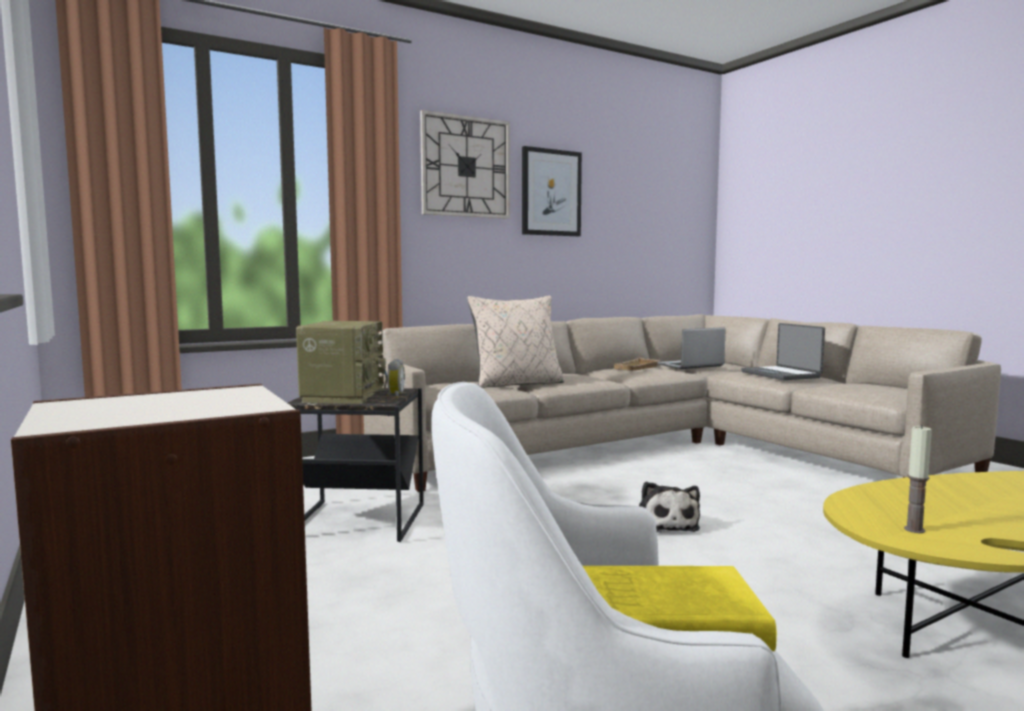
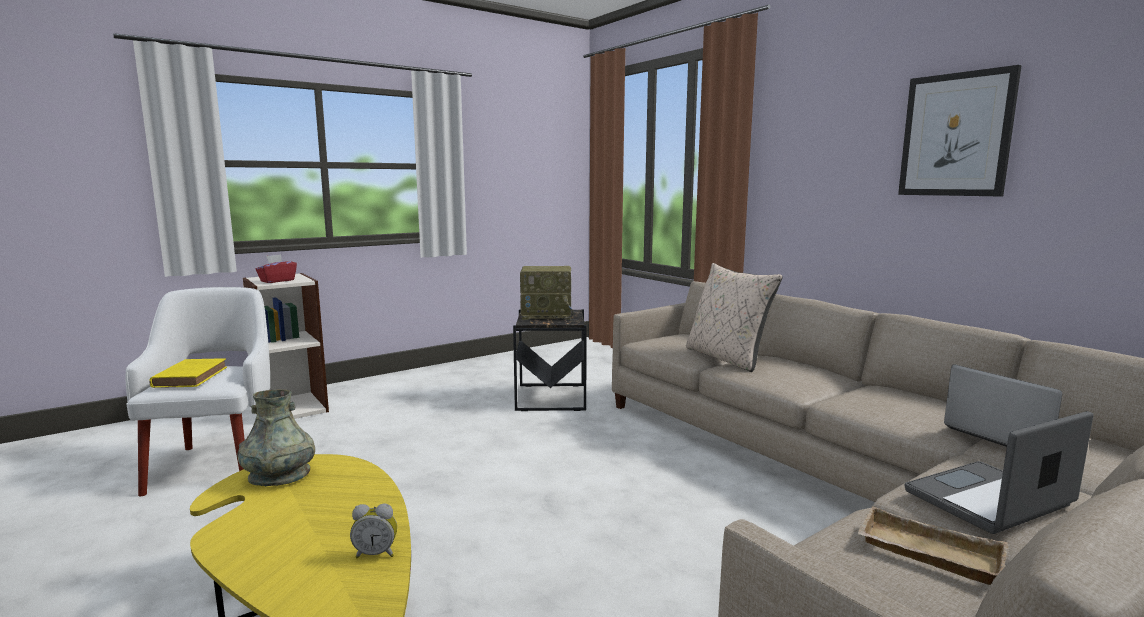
camera: 85 degrees right, 5 degrees up
alarm clock [386,359,405,398] -> alarm clock moved to [350,504,397,559]
wall clock [420,110,510,219] -> none
beige tray [614,358,660,371] -> beige tray moved to [858,506,1008,585]
plush toy [639,482,700,533] -> none
candle [904,425,932,533] -> grey vase [237,389,315,486]
none -> red tissue box [255,254,297,283]

